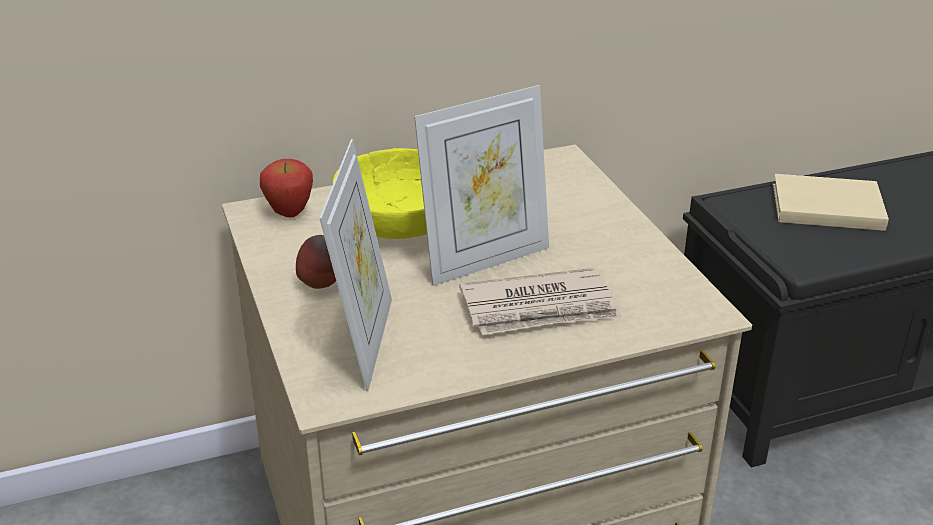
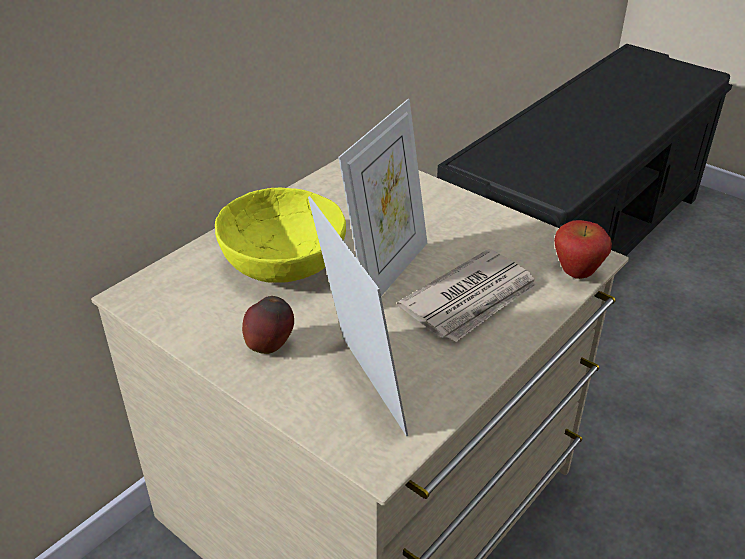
camera: 30 degrees left, 5 degrees up
apple [260,159,313,218] -> apple moved to [554,220,612,279]
beige book [773,174,889,231] -> none

